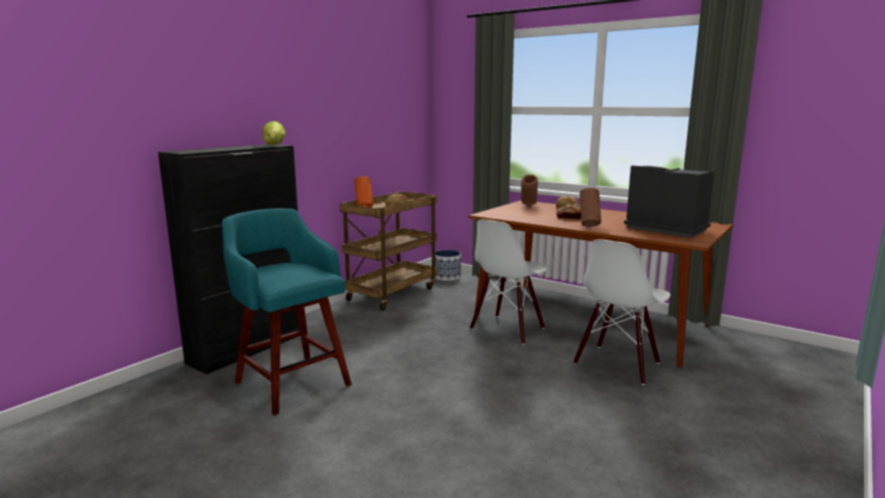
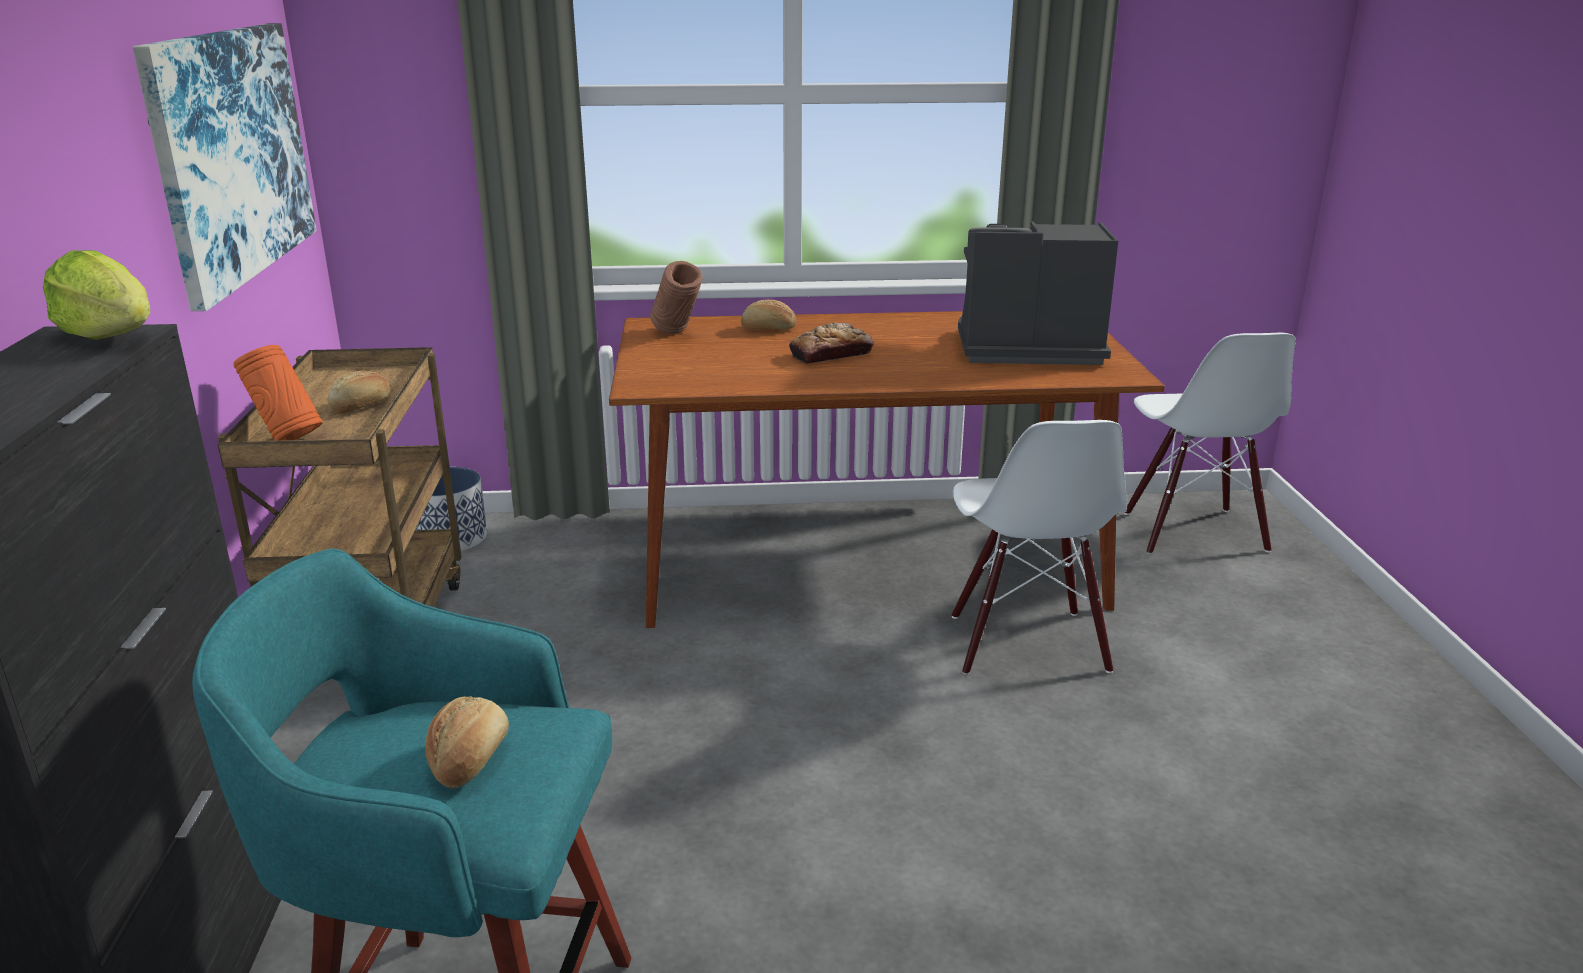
camera: 40 degrees left, 10 degrees up
white chair [470,219,550,345] -> white chair moved to [1124,333,1296,555]
brown vase [580,188,601,227] -> none
none -> picture [133,23,317,311]
none -> bread [425,696,509,788]

